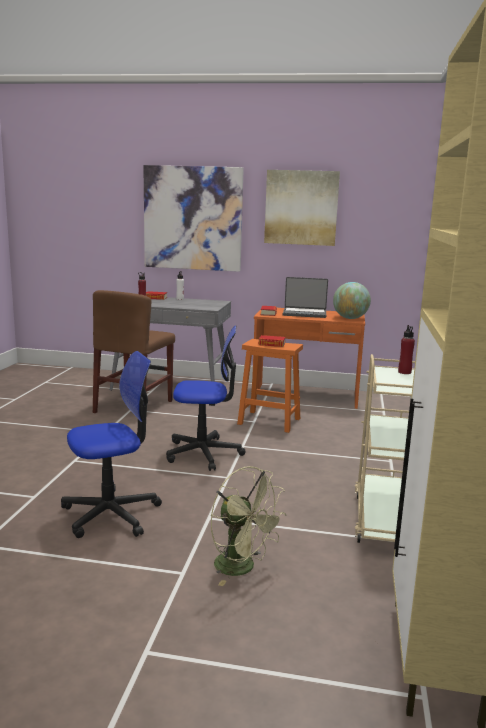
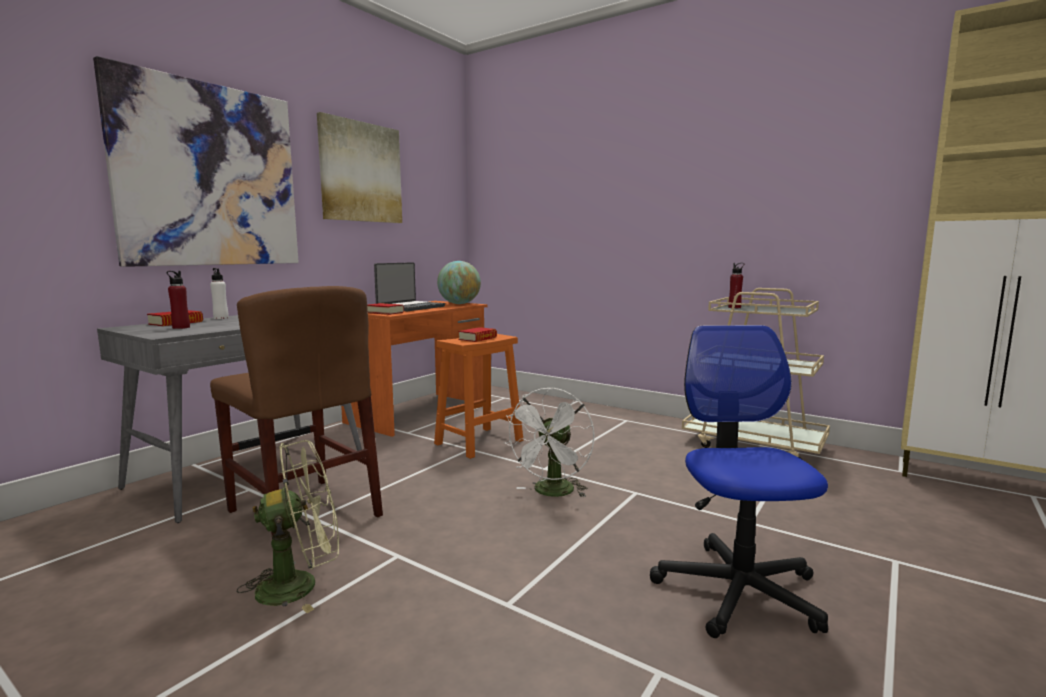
camera: 65 degrees left, 5 degrees down
office chair [166,326,245,471] -> white fan [504,388,595,497]
green fan [211,466,287,586] -> green fan moved to [237,440,339,613]

